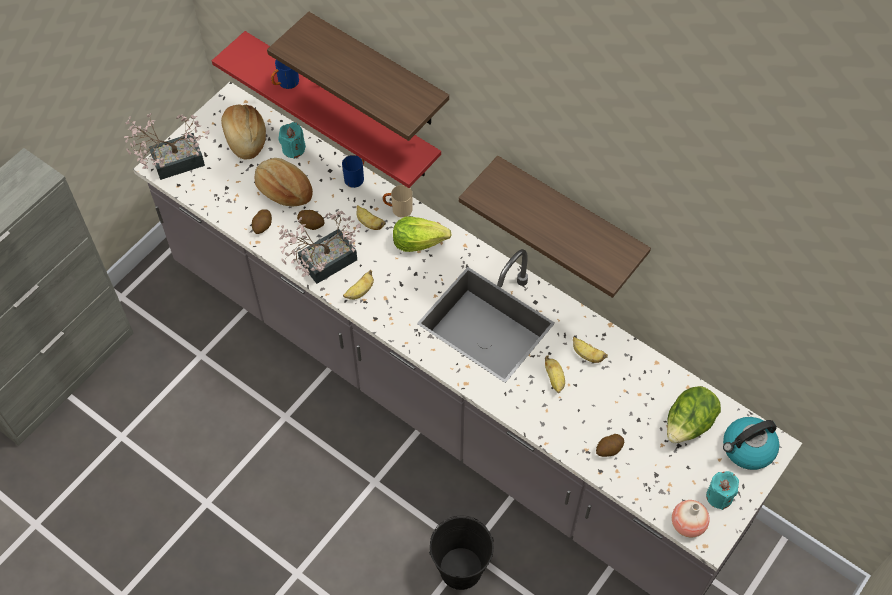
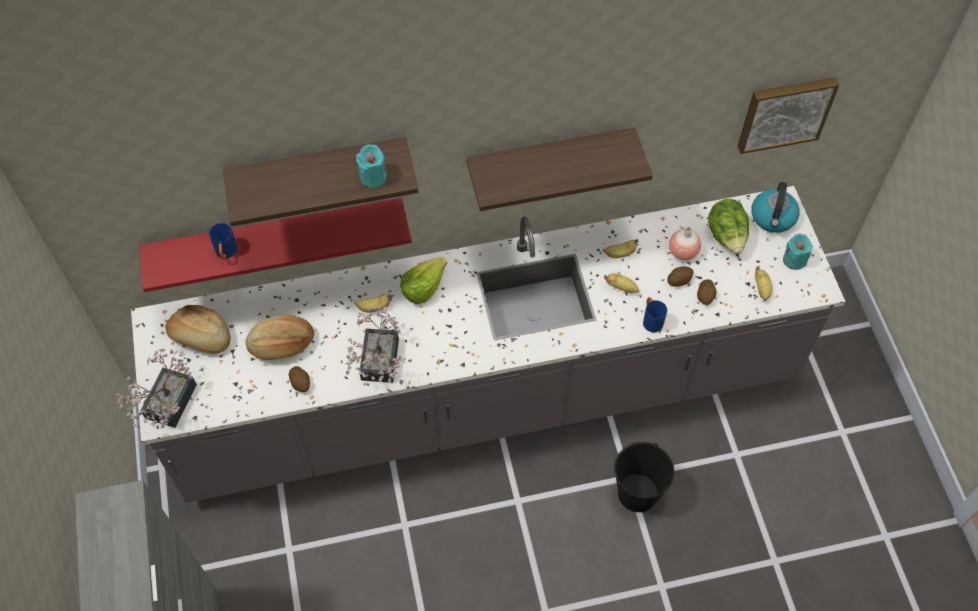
camera: 50 degrees left, 0 degrees up
turquoise candle [278,122,306,159] -> turquoise candle moved to [356,144,387,188]
potato [297,210,325,230] -> potato moved to [667,266,693,287]
blue mug [342,155,364,188] -> blue mug moved to [643,297,667,332]
banana [343,270,374,300] -> banana moved to [755,266,772,301]
beige mug [383,185,413,218] -> none
vase [672,500,710,537] -> vase moved to [669,227,701,260]
none -> picture [737,77,839,154]

